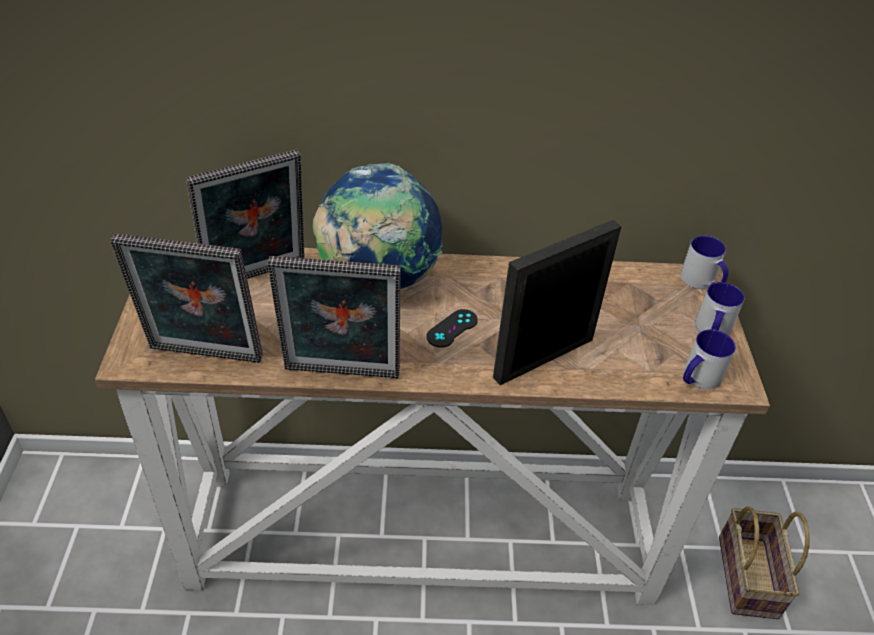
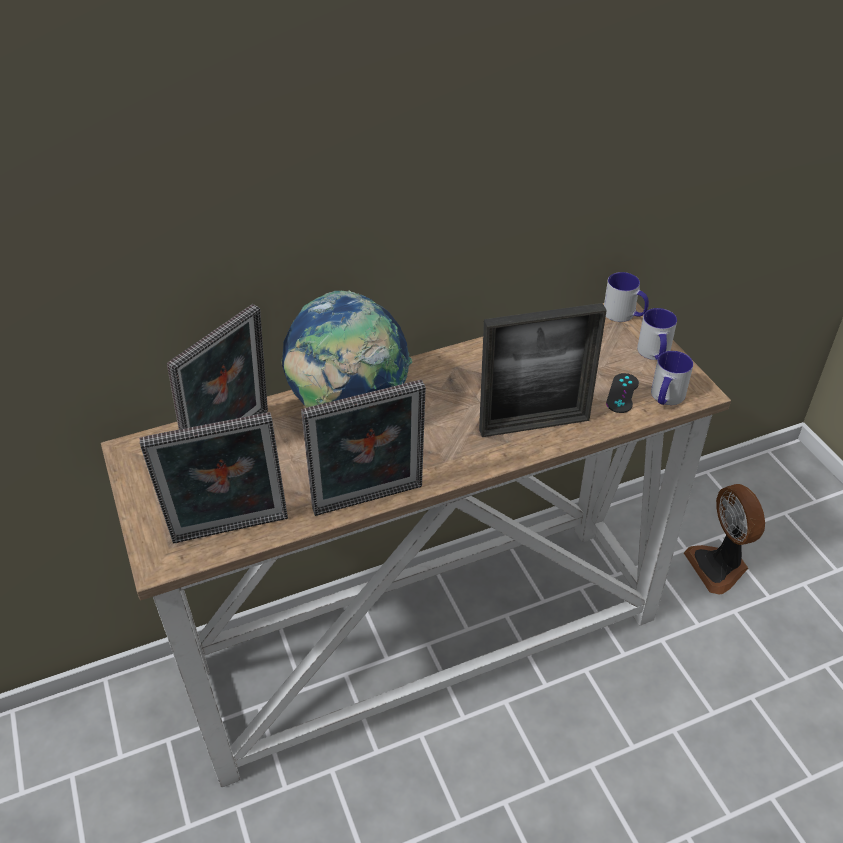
camera: 20 degrees left, 0 degrees up
black game controller [426,309,478,348] -> black game controller moved to [606,373,639,413]
picture frame [493,219,621,385] -> picture frame turned 135 degrees counterclockwise [479,303,607,437]
basket [719,506,810,619] -> fan [684,484,765,595]

